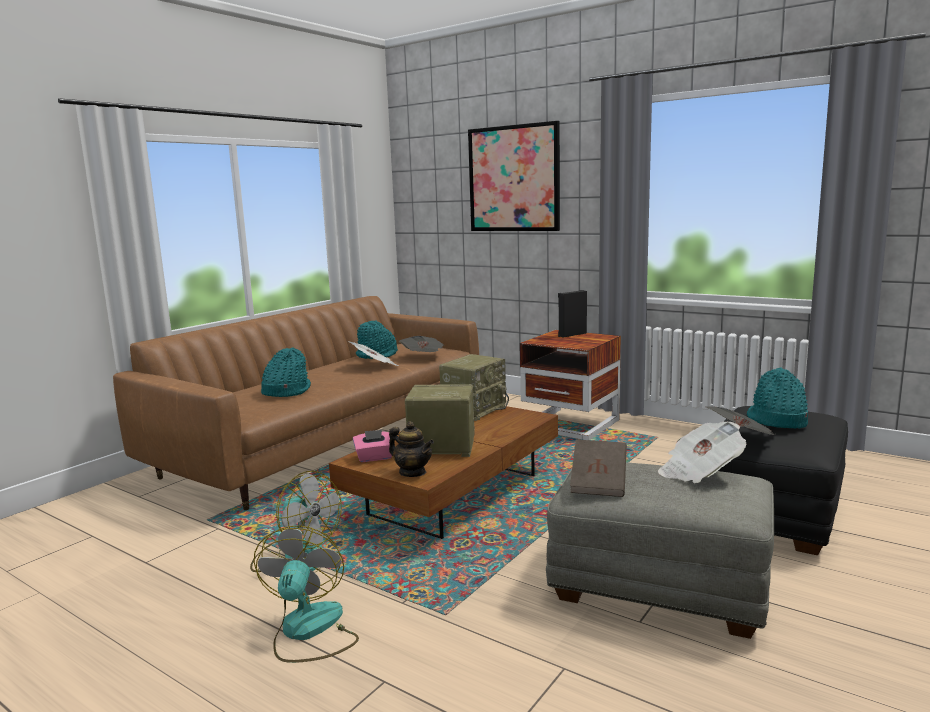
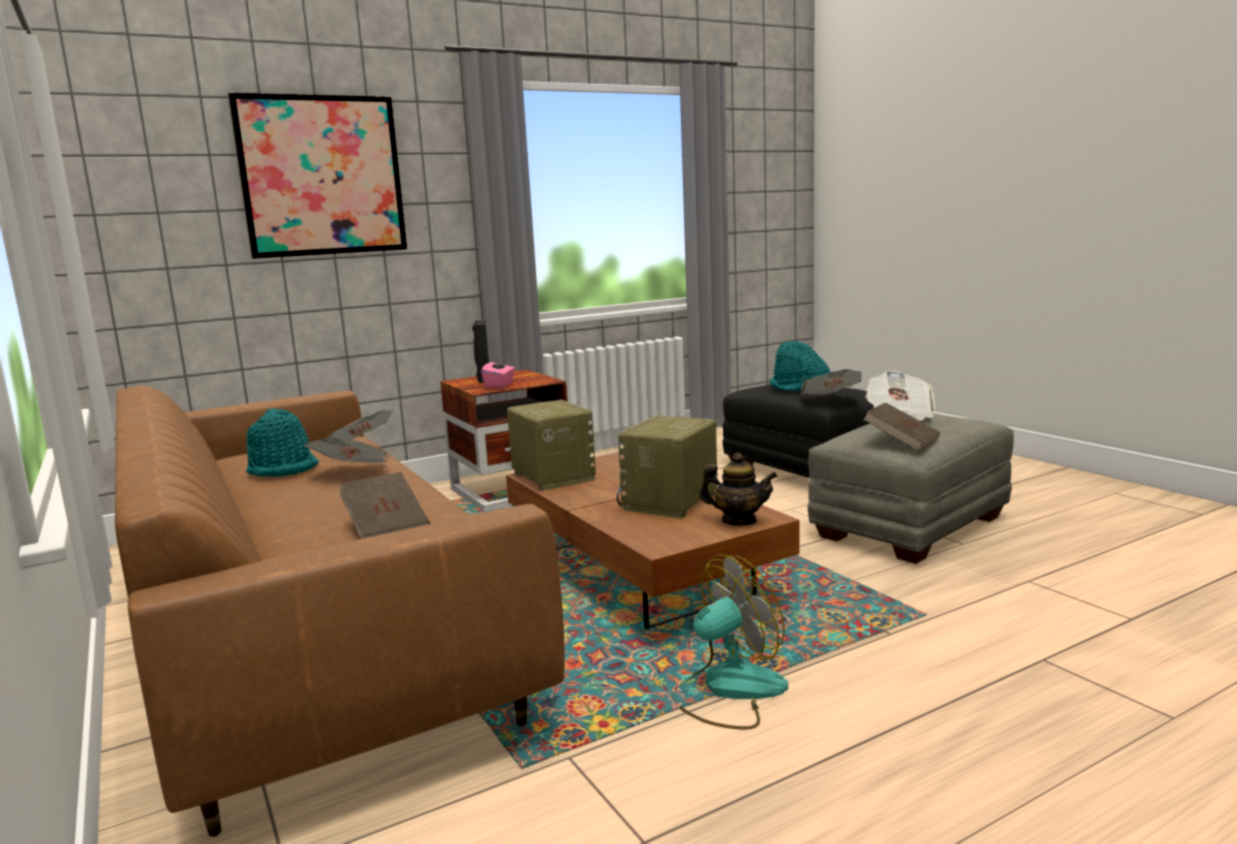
camera: 65 degrees left, 0 degrees up
fan [254,525,359,663] -> none
turquoise hat [261,347,311,397] -> brown book [339,472,430,539]
pink tissue box [353,430,392,462] -> pink tissue box moved to [481,356,515,388]
teapot [389,421,434,477] -> teapot turned 45 degrees clockwise [699,453,777,526]

